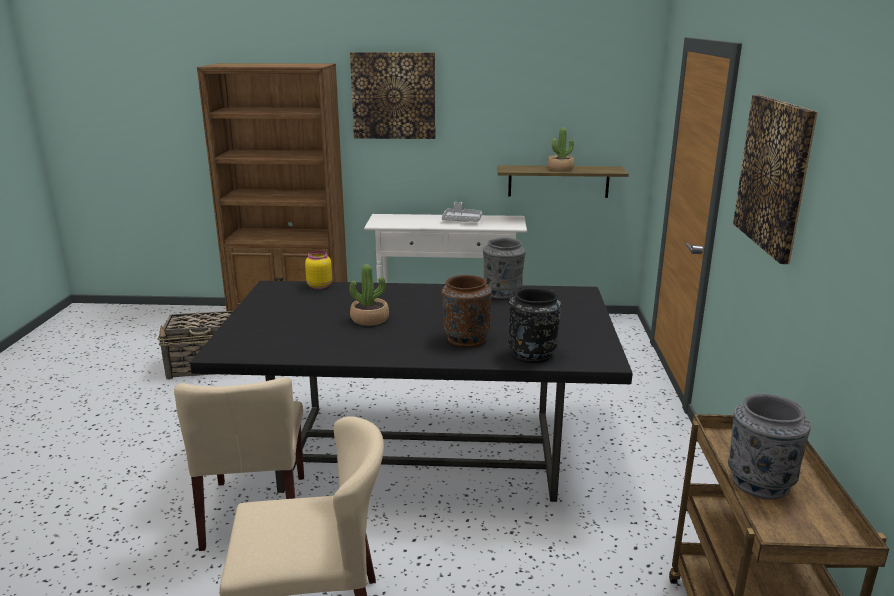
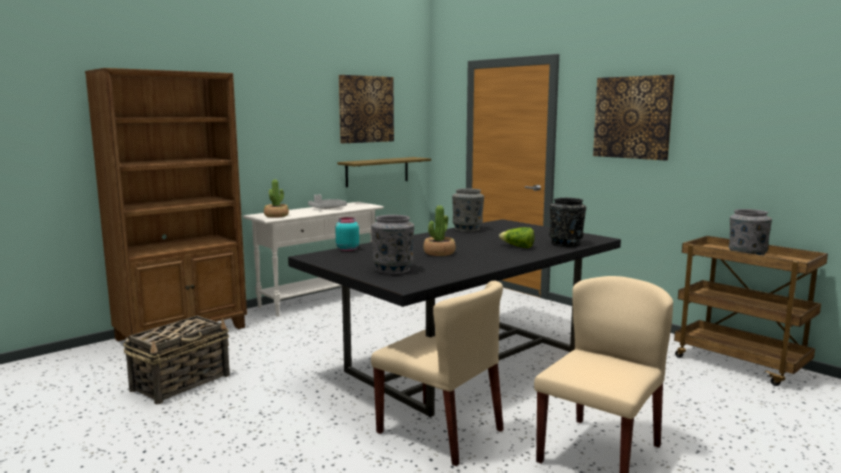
camera: 45 degrees left, 10 degrees down
yellow jar [305,251,332,289] -> turquoise jar [335,217,359,251]
picture [350,52,435,139] -> picture moved to [339,75,394,143]
brown vase [441,275,492,347] -> lettuce [499,227,535,248]
potted plant [547,128,575,171] -> potted plant moved to [264,179,289,218]
none -> grey vase [371,215,414,275]

